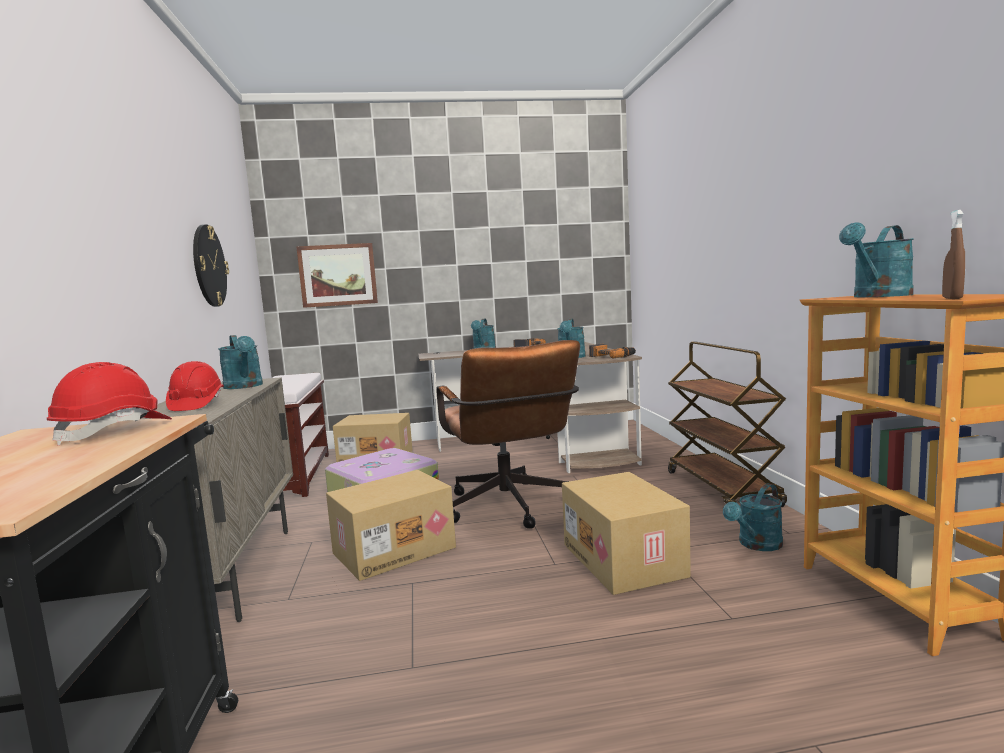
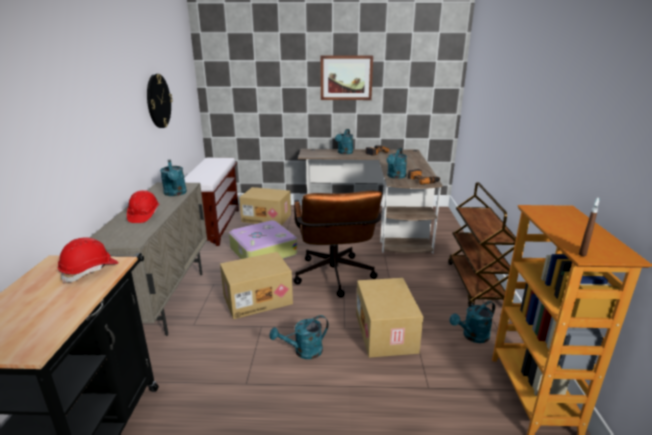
camera: 10 degrees right, 15 degrees up
picture [296,243,378,308] -> picture moved to [321,56,373,100]
turquoise watering can [839,223,914,297] -> turquoise watering can moved to [270,315,328,359]

